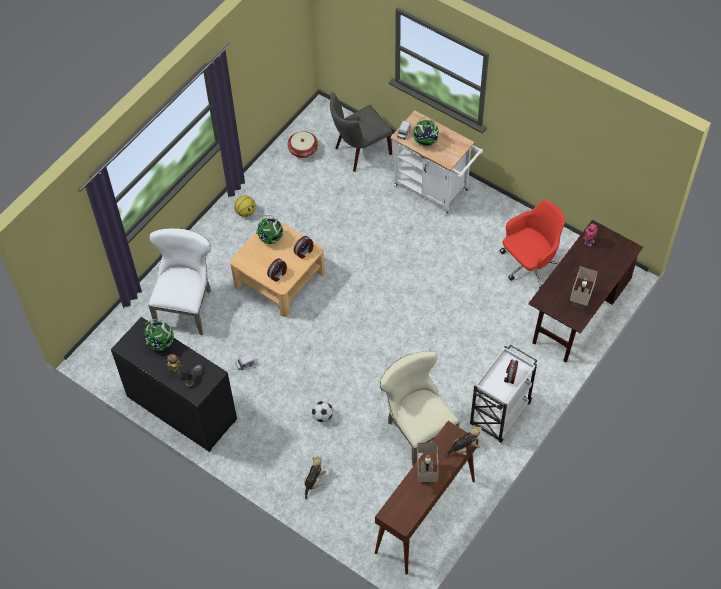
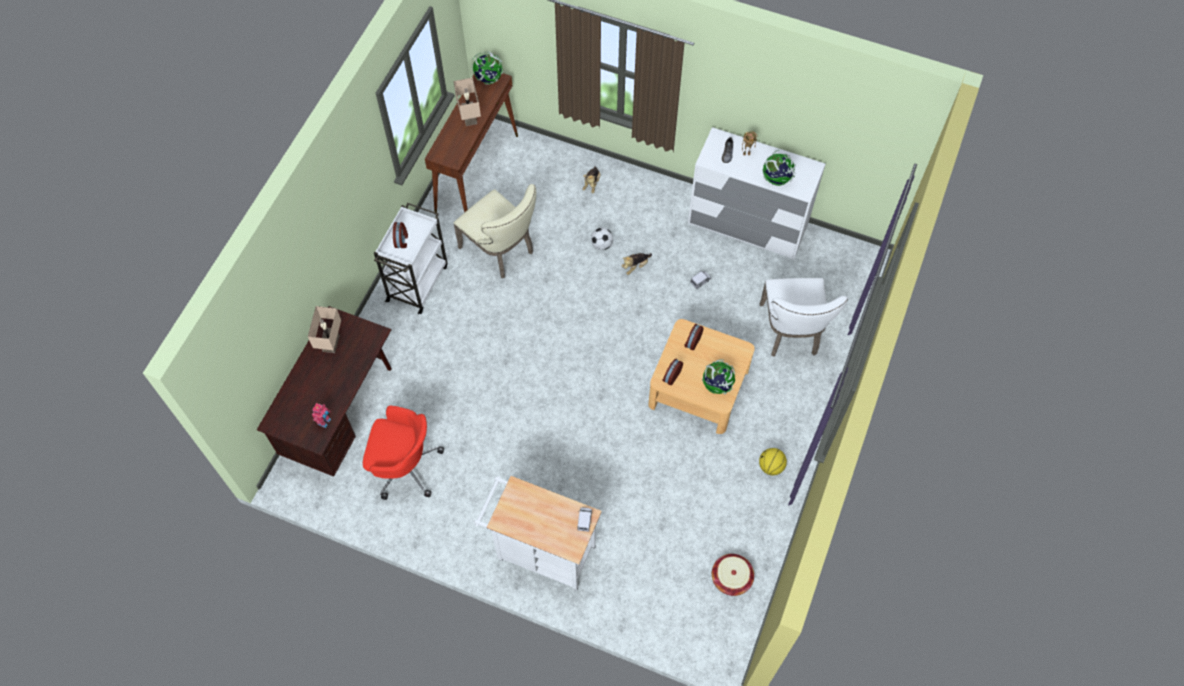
camera: 165 degrees right, 5 degrees up
black dresser [111,317,237,452] -> white dresser [688,127,825,259]
grey chair [330,92,392,172] -> none
globe [413,117,440,147] -> globe moved to [471,51,503,85]
plush toy [445,424,482,458] -> plush toy moved to [621,253,652,275]
red office chair [500,200,565,289] -> red office chair turned 120 degrees counterclockwise [363,406,444,500]

